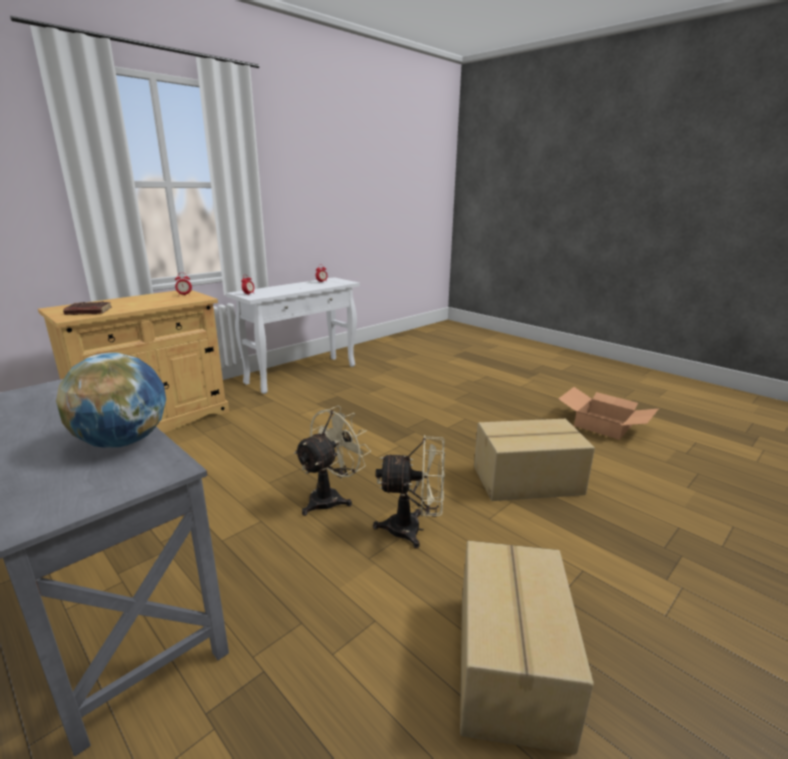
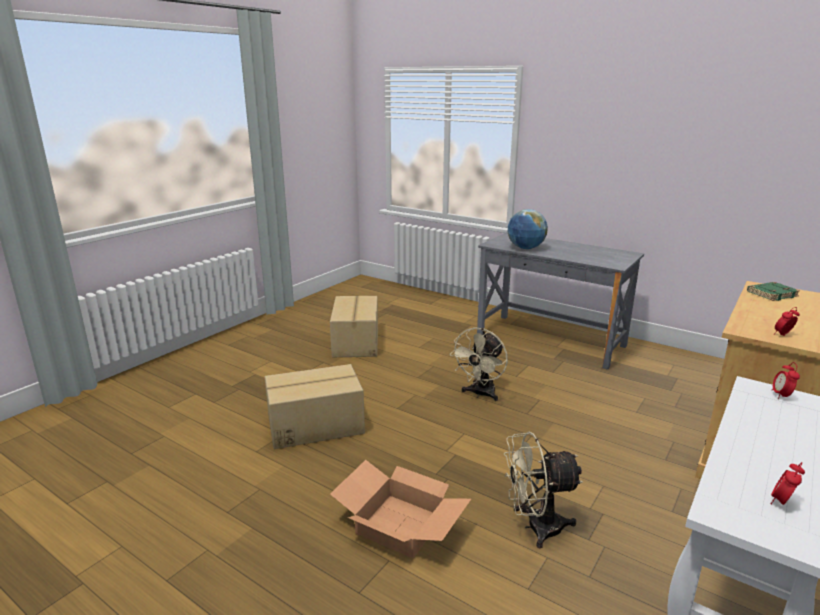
camera: 170 degrees right, 0 degrees up
brown book [63,301,112,315] -> green book [747,282,800,301]
beige fan [373,435,445,549] -> beige fan moved to [504,431,583,549]
cardboard box [558,387,658,440] -> cardboard box moved to [330,460,471,559]

